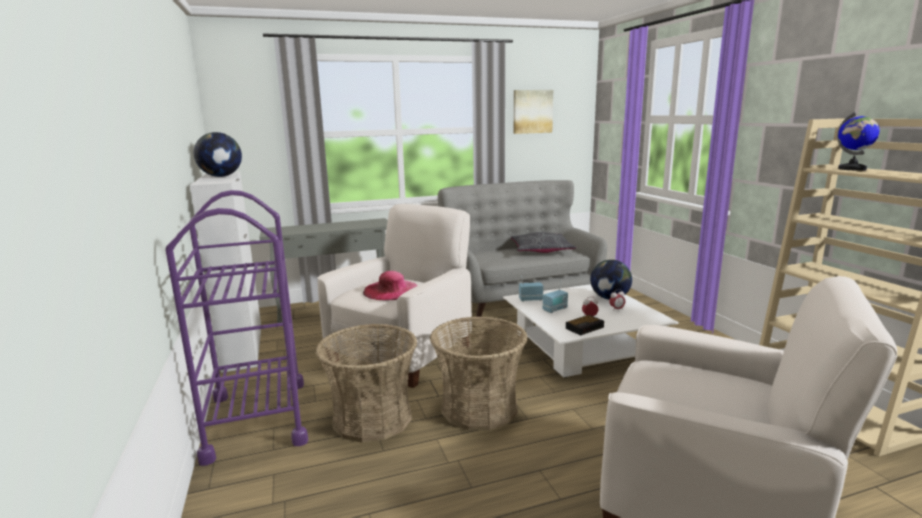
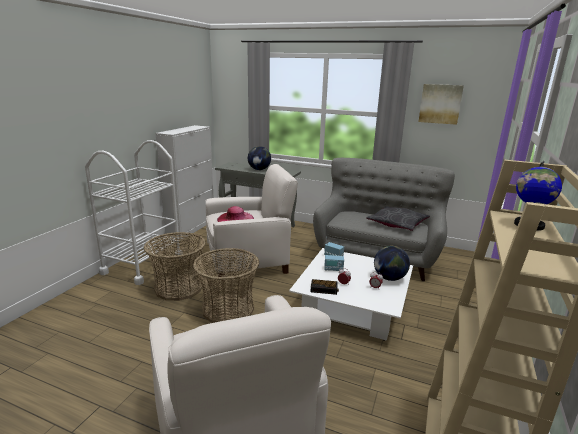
camera: 40 degrees right, 5 degrees up
purple cart [166,190,308,466] -> white cart [85,140,183,285]
globe [194,132,242,177] -> globe moved to [248,146,271,170]

